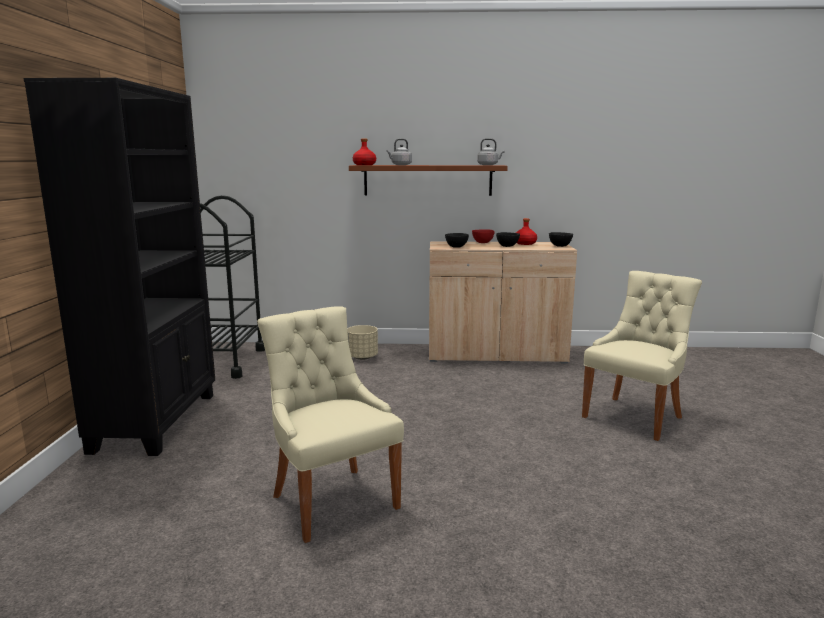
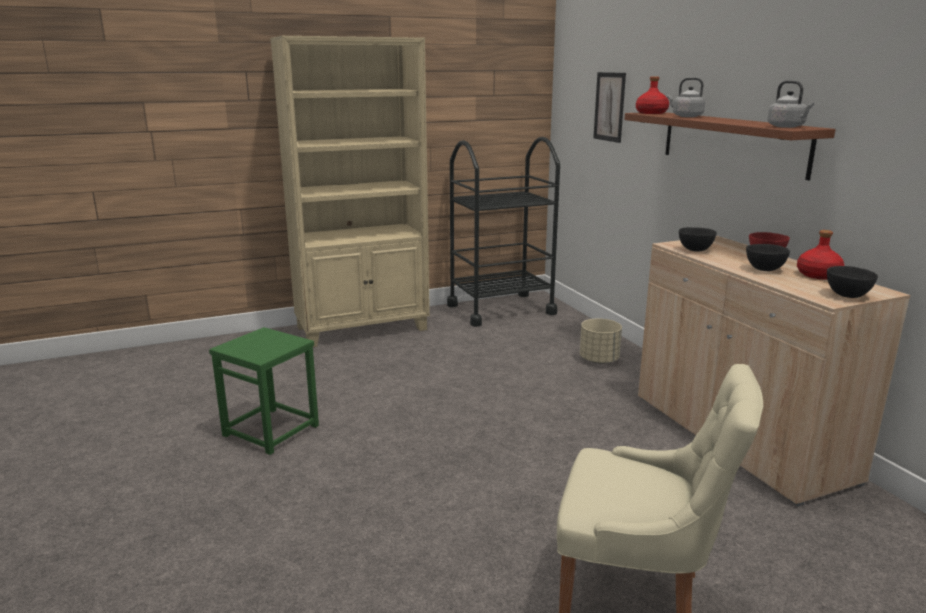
camera: 65 degrees right, 5 degrees up
black bookcase [23,78,215,456] -> beige bookcase [270,36,430,347]
beige chair [257,306,404,543] -> green stool [209,327,319,455]
none -> picture [593,72,626,143]

